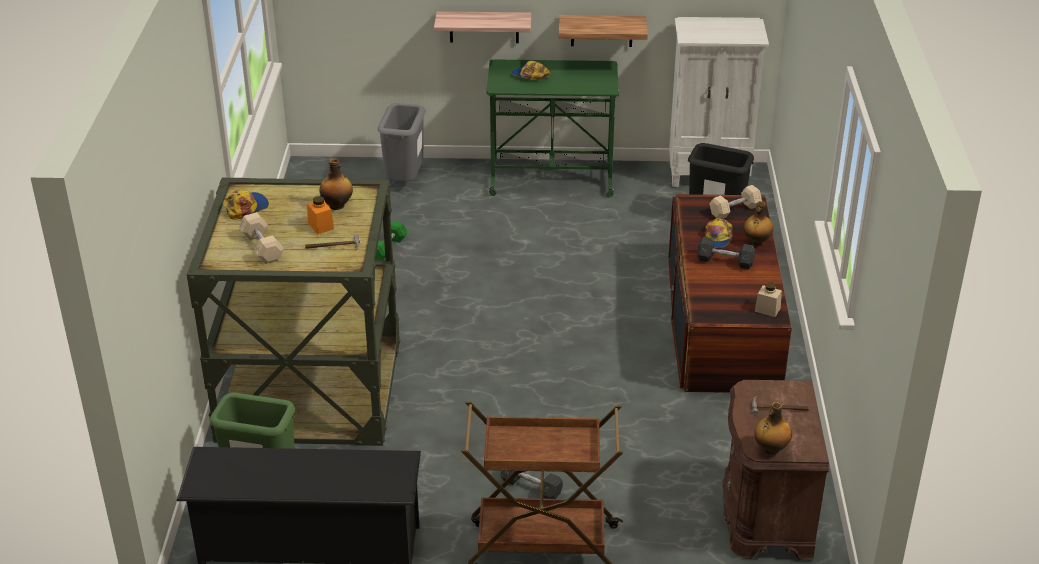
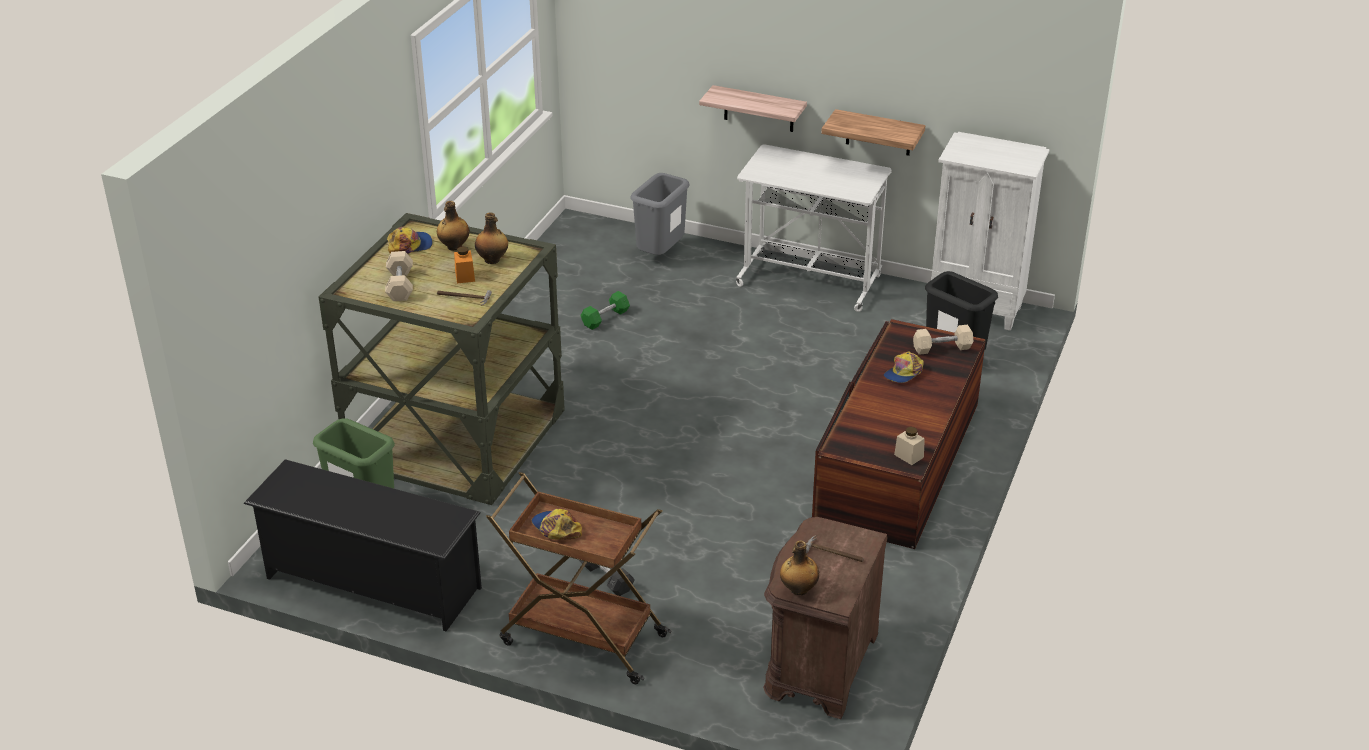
camera: 20 degrees right, 0 degrees up
green desk [486,59,619,198] -> white desk [736,144,892,312]
cap [511,61,551,80] -> cap moved to [532,509,582,540]
grey dumbbell [697,237,755,269] -> none
bottle [744,201,773,246] -> bottle moved to [437,201,470,251]

